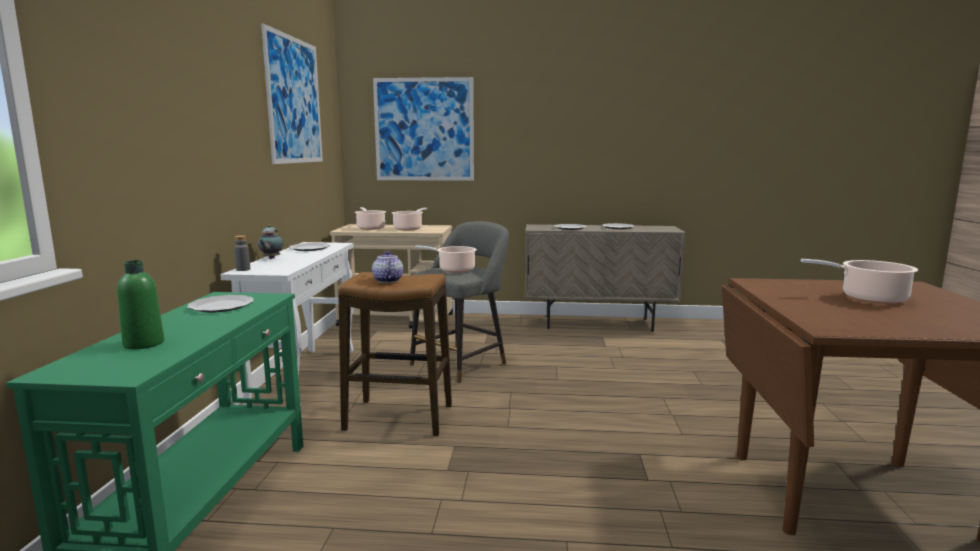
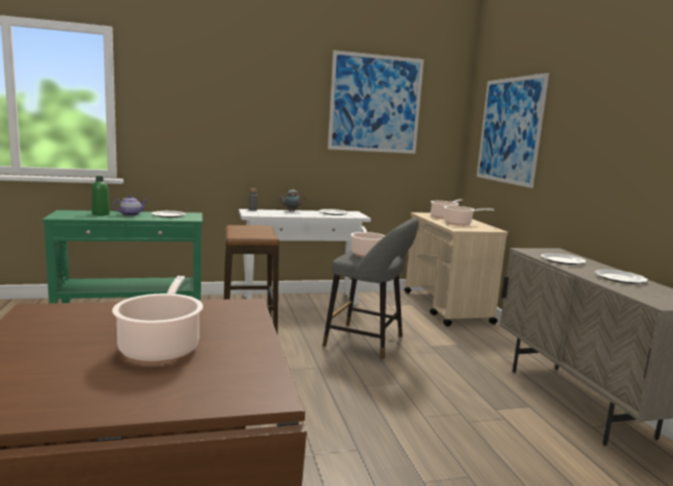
camera: 70 degrees right, 0 degrees up
teapot [372,251,403,283] -> teapot moved to [113,195,147,216]

